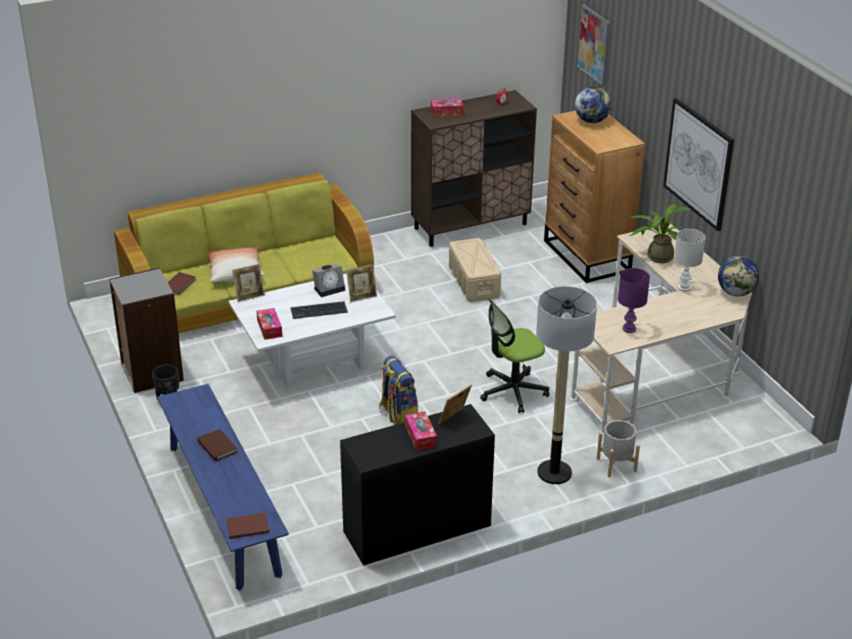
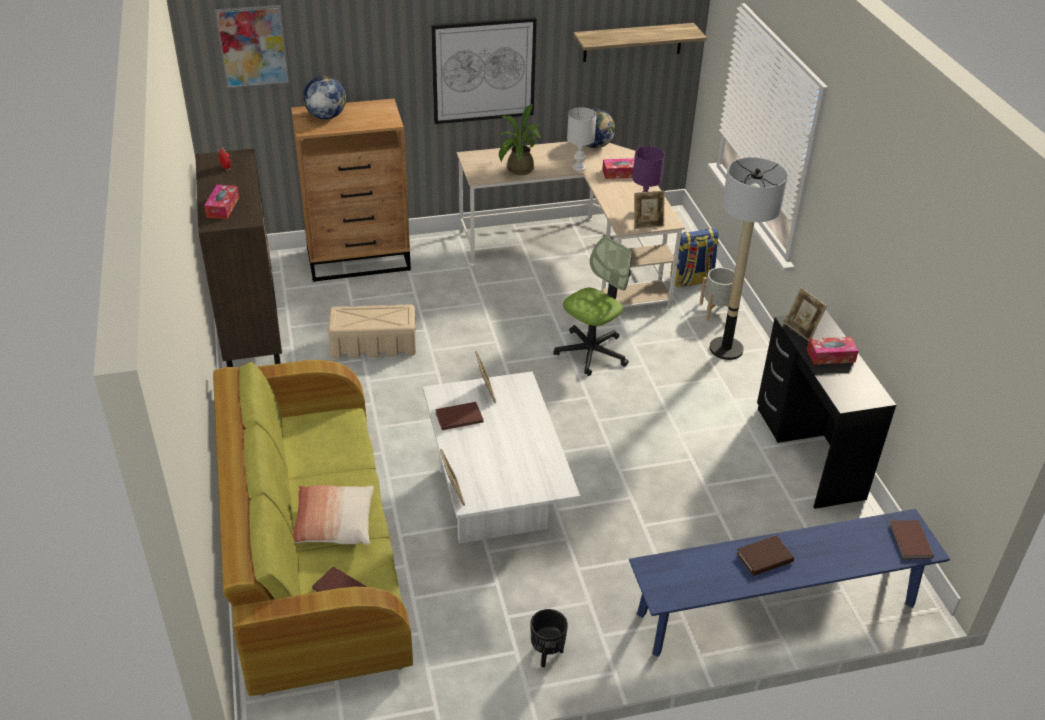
camera: 80 degrees left, 5 degrees up
grey bookcase [109,268,184,393] -> none
tissue box [256,308,282,340] -> tissue box moved to [602,158,634,179]
keyboard [290,301,348,319] -> none
alarm clock [312,264,345,297] -> brown book [435,402,484,430]
backpack [379,355,418,425] -> backpack moved to [670,228,719,288]
office chair [480,297,549,413] -> office chair turned 120 degrees counterclockwise [554,236,632,376]
none -> shelf [573,23,707,62]
none -> picture frame [634,191,665,229]

